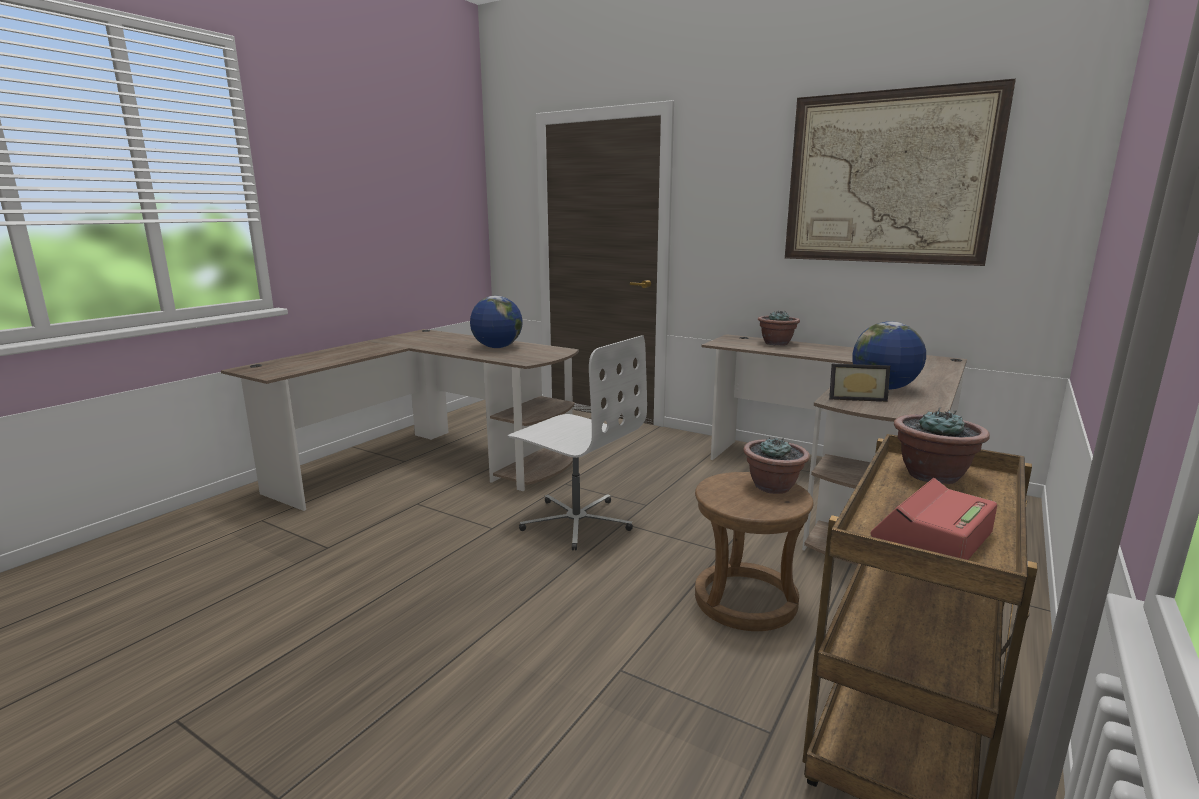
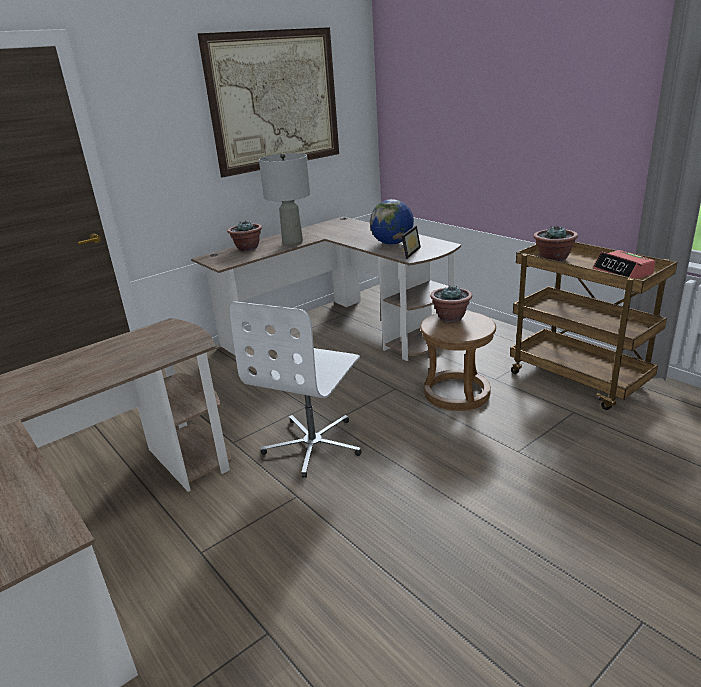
camera: 70 degrees left, 10 degrees up
globe [470,296,523,348] -> none
white office chair [508,335,647,550] -> white office chair turned 150 degrees clockwise [230,301,361,478]
none -> grey table lamp [259,153,311,246]

